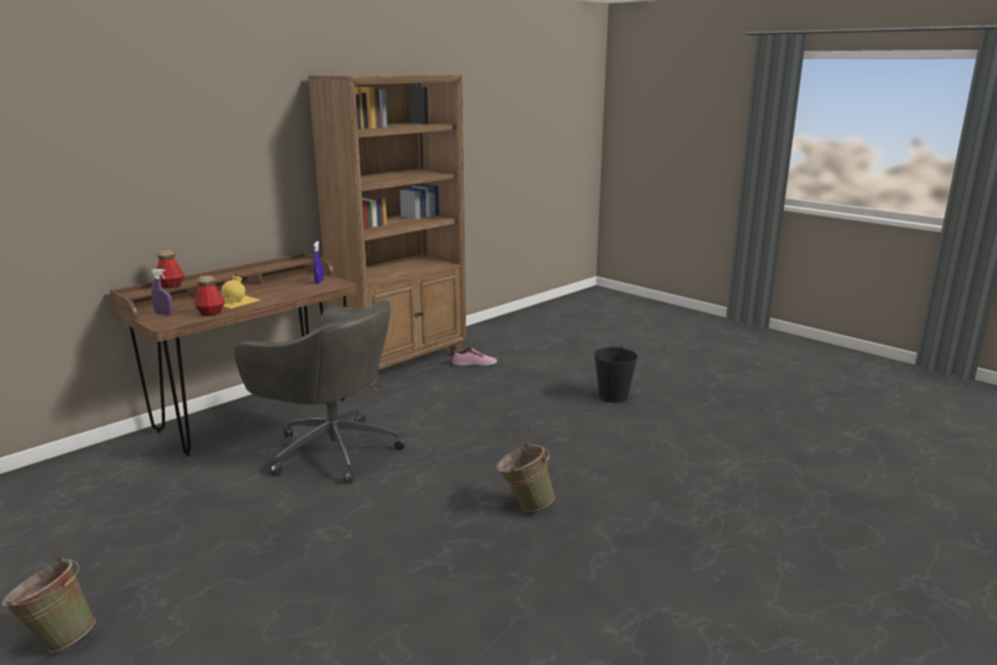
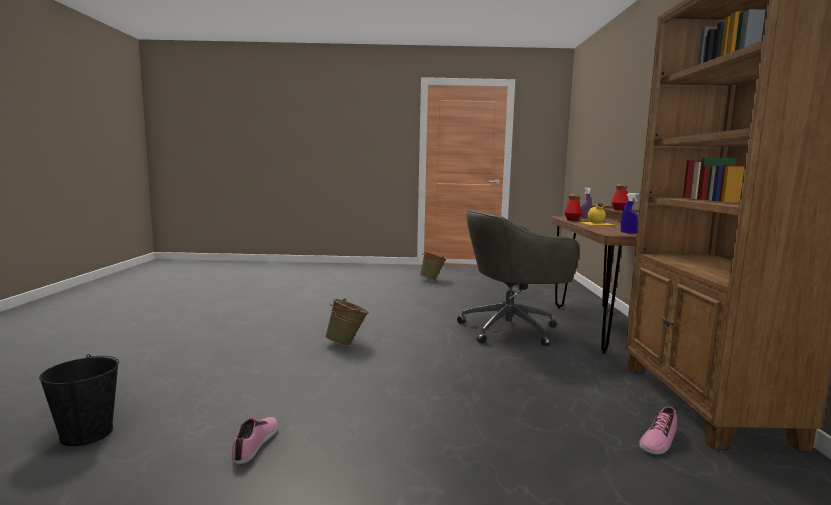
camera: 135 degrees right, 10 degrees down
black bucket [594,346,637,403] -> black bucket moved to [39,354,119,446]
none -> shoe [232,417,278,464]

